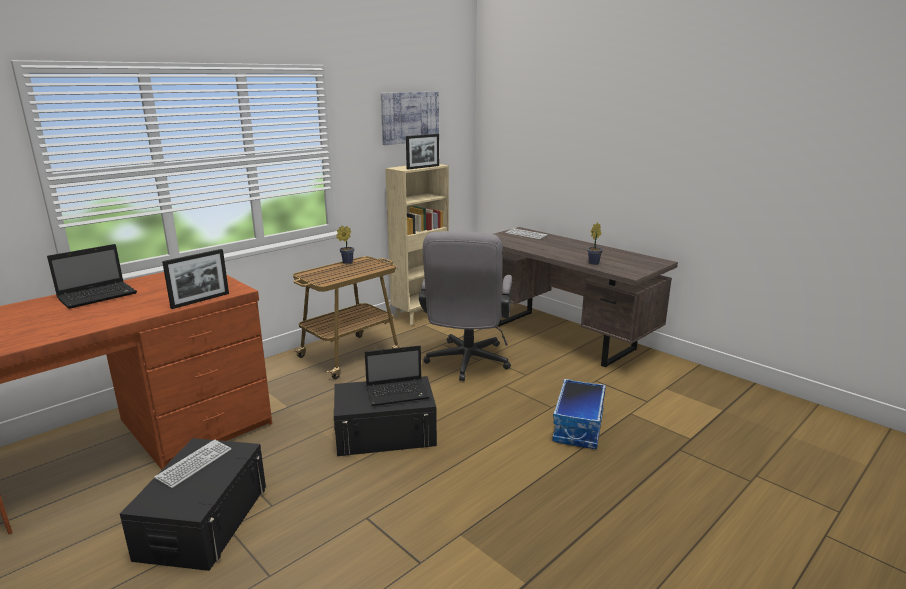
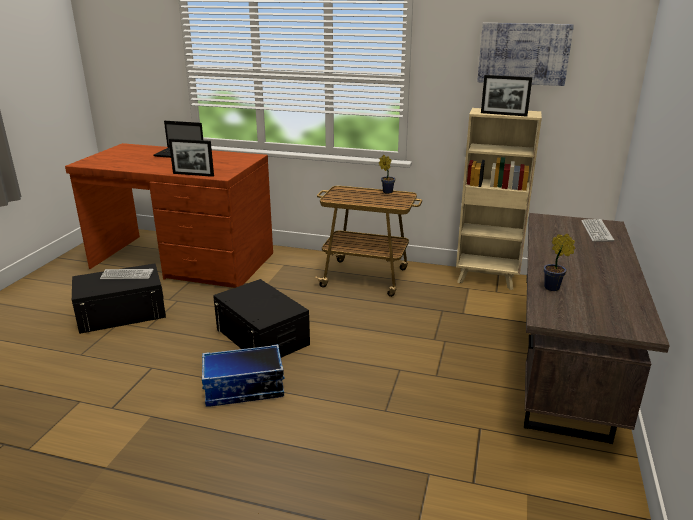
camera: 60 degrees right, 5 degrees up
laptop [365,345,430,406] -> none
grey office chair [419,231,512,381] -> none
storage box [552,379,606,449] -> storage box moved to [202,344,285,407]

